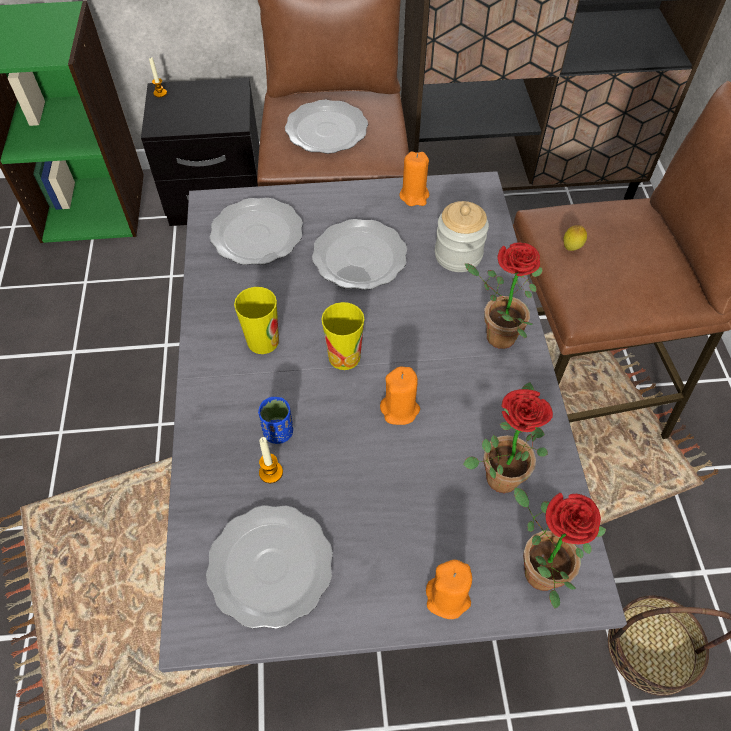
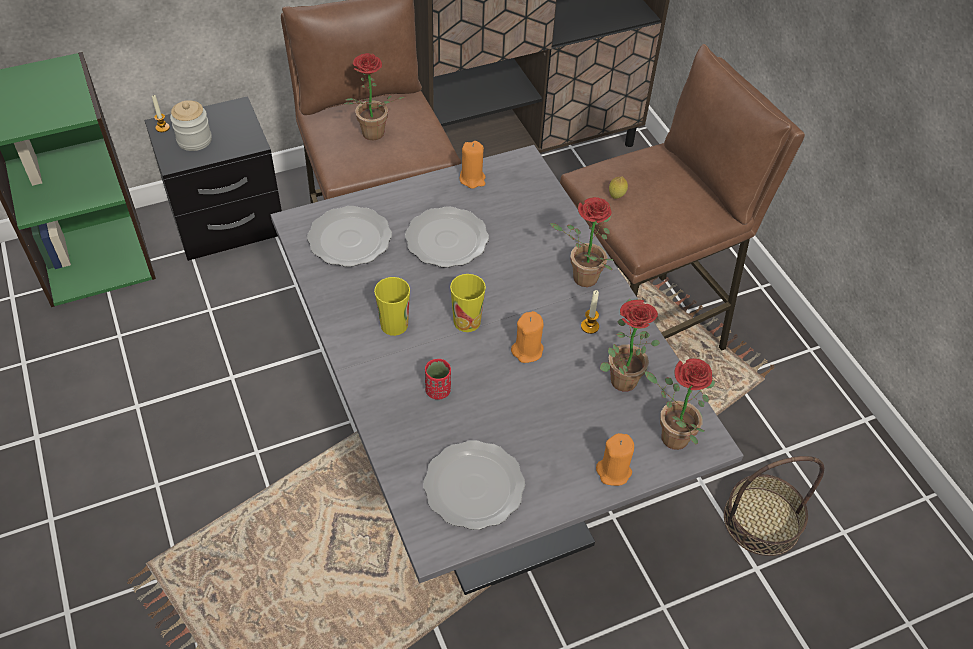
camera: 20 degrees left, 5 degrees down
blue cup [258,397,293,444] -> red cup [425,359,451,400]
candle [259,437,283,483] -> candle moved to [581,290,599,334]
plate [285,100,368,154] -> potted plant [344,53,405,140]
jar [435,201,489,272] -> jar moved to [170,100,212,151]

